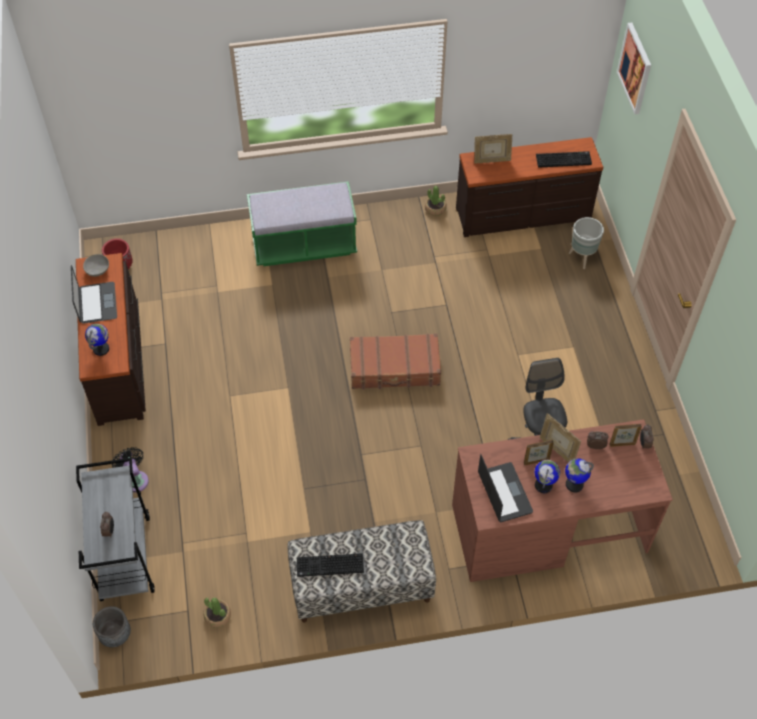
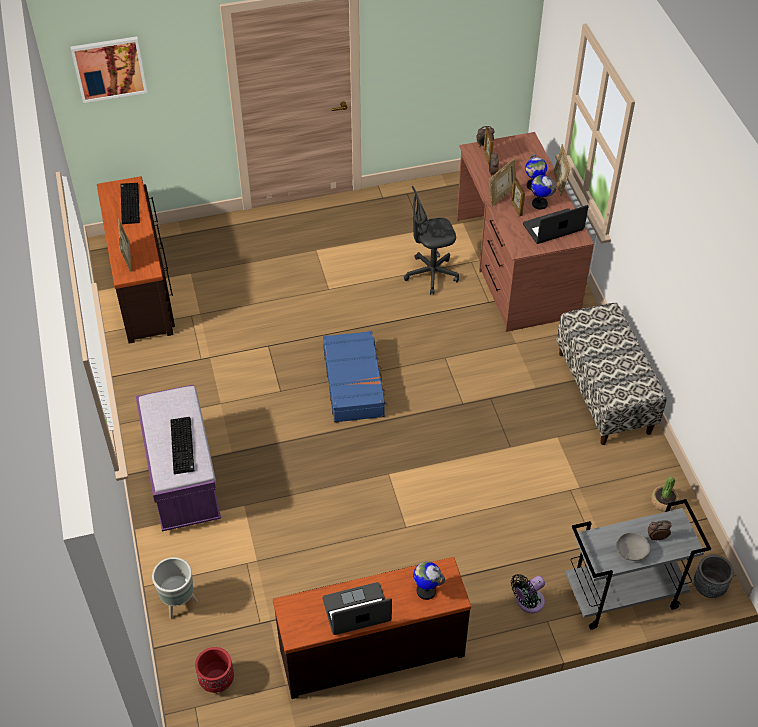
camera: 95 degrees left, 5 degrees down
grey bowl [83,254,109,277] -> grey bowl moved to [617,532,650,561]
green bench [247,181,357,266] -> purple bench [136,384,221,532]
keyboard [297,553,364,577] -> keyboard moved to [170,417,194,474]
brown suitcase [350,333,441,390] -> blue suitcase [323,331,388,423]
potted plant [425,186,447,216] -> none
grey planter [569,217,604,269] -> grey planter moved to [152,557,198,619]
none -> picture frame [554,144,570,197]

